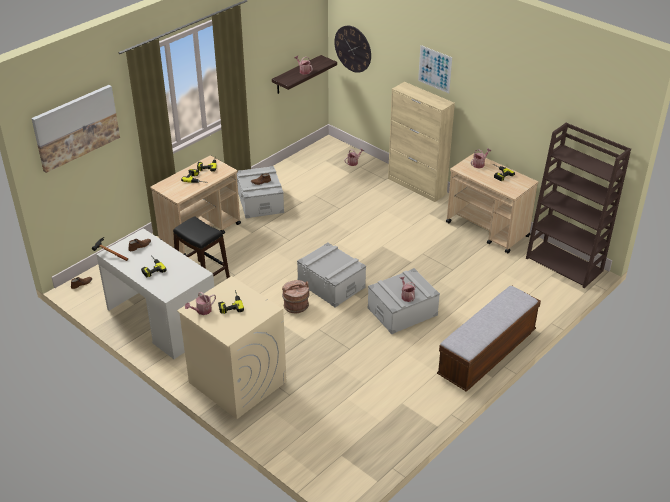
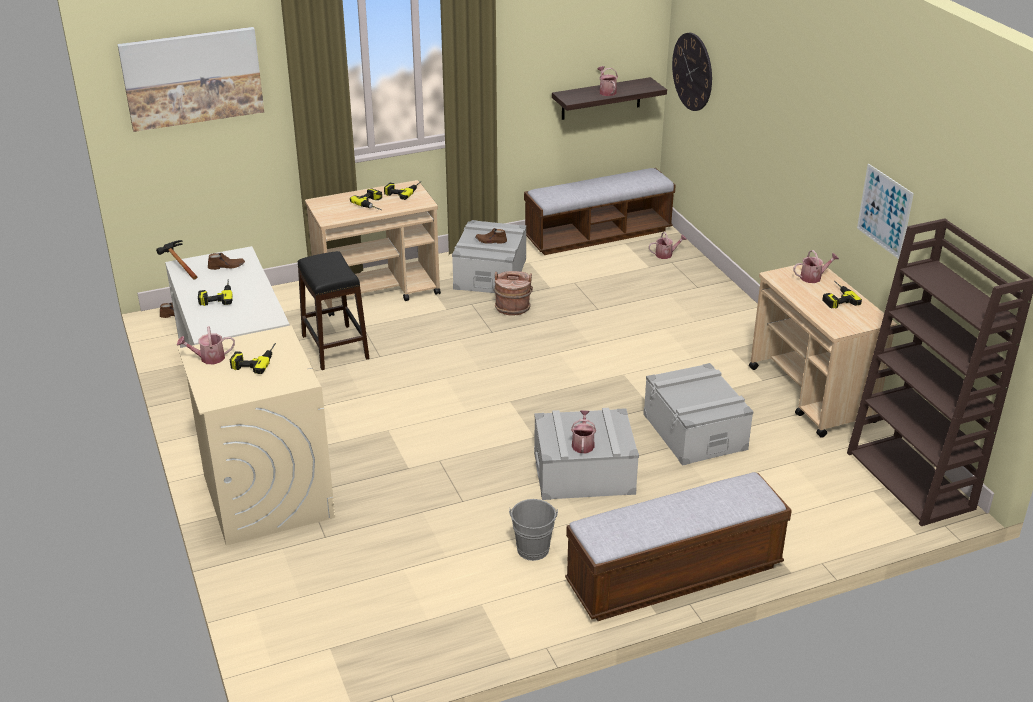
camera: 25 degrees right, 5 degrees down
brown bucket [282,280,309,314] -> brown bucket moved to [494,271,533,316]
grey storage box [297,242,366,308] -> grey storage box moved to [643,363,754,466]
beige cabinet [388,82,455,202] -> none
picture [418,45,452,93] -> picture moved to [857,164,914,259]
none -> grey bucket [509,499,558,561]
none -> bench [524,168,676,255]

